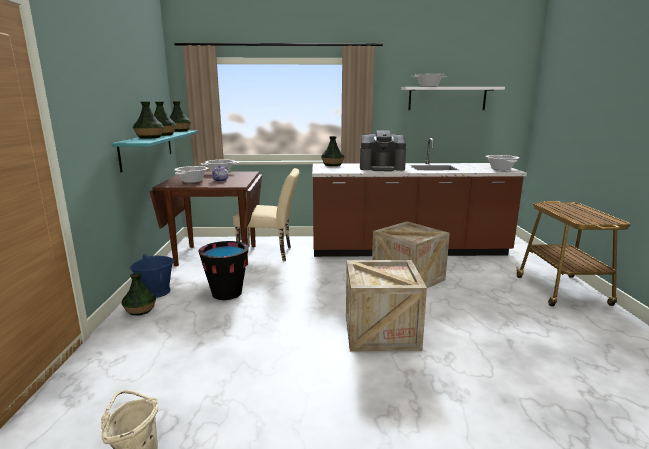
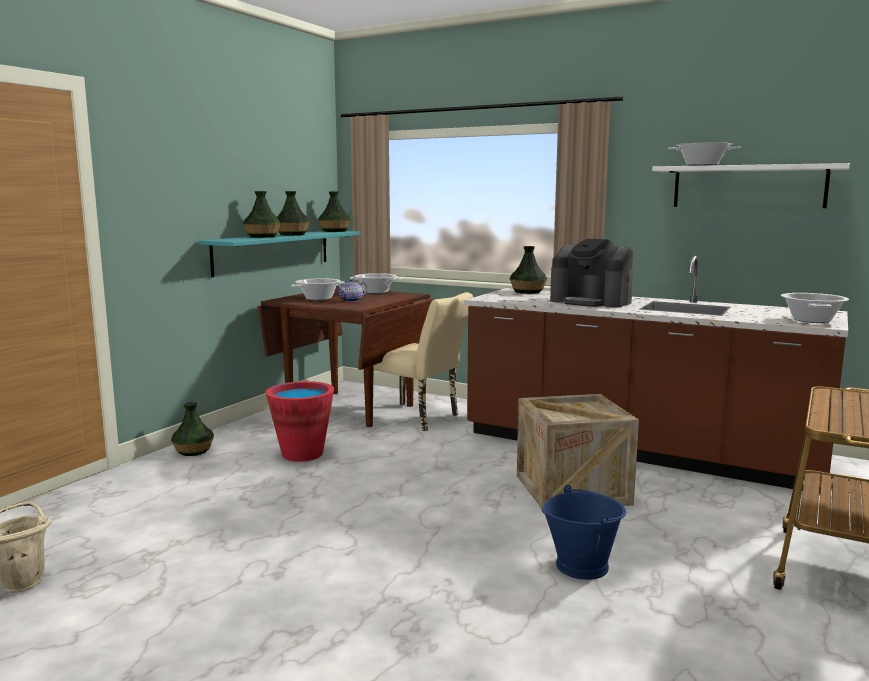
camera: 30 degrees right, 5 degrees down
blue bucket [130,254,174,298] -> blue bucket moved to [542,485,626,580]
black bucket [198,241,249,300] -> red bucket [266,381,334,462]
crate [346,260,427,351] -> none

